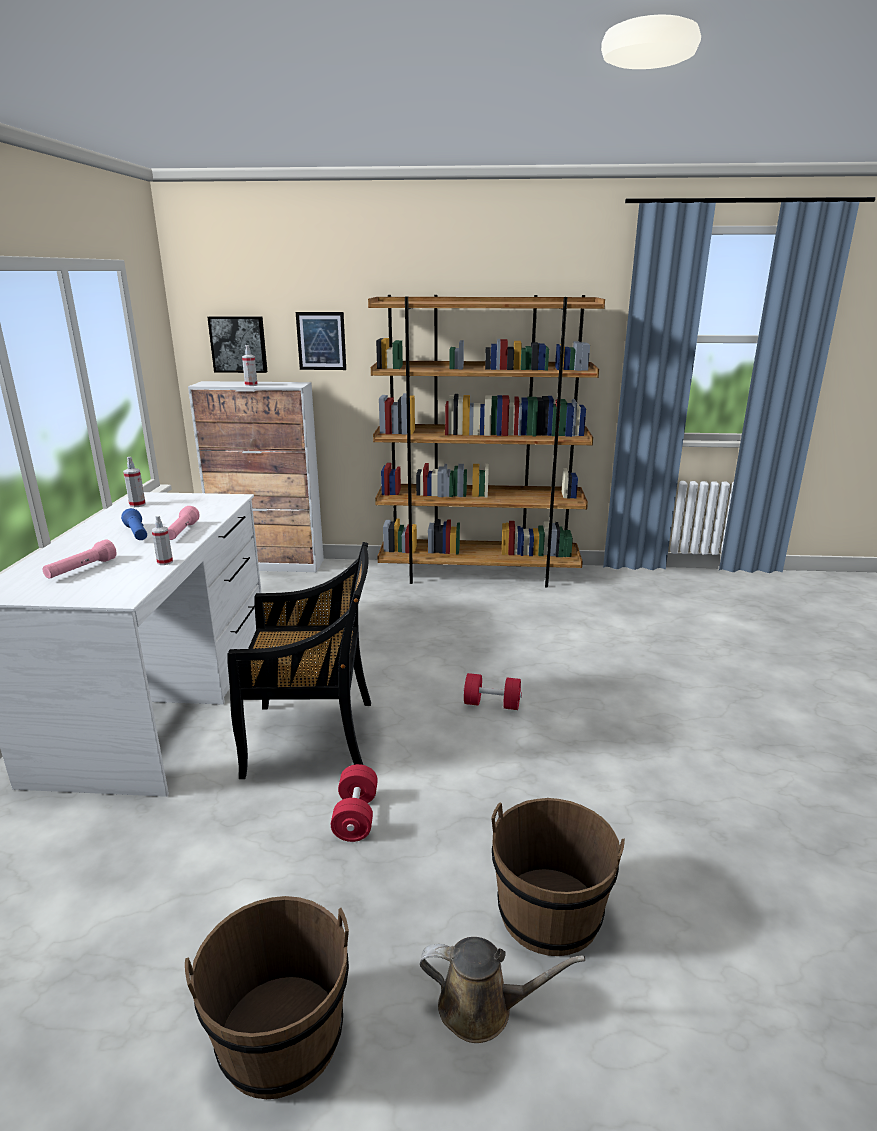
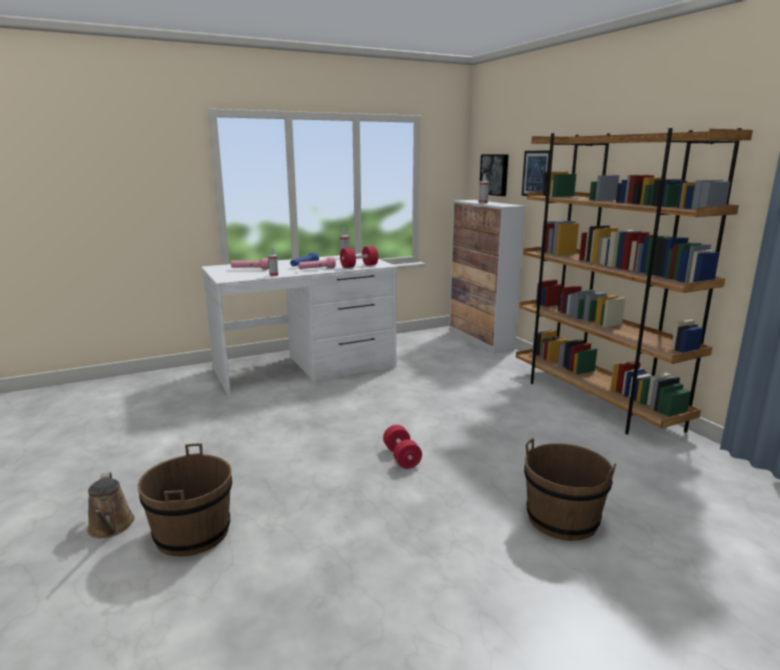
camera: 60 degrees right, 5 degrees down
brown bucket [185,896,349,1099] -> brown bucket moved to [524,438,616,541]
black chair [227,542,371,779] -> none
red dumbbell [331,764,378,842] -> red dumbbell moved to [340,246,378,268]

